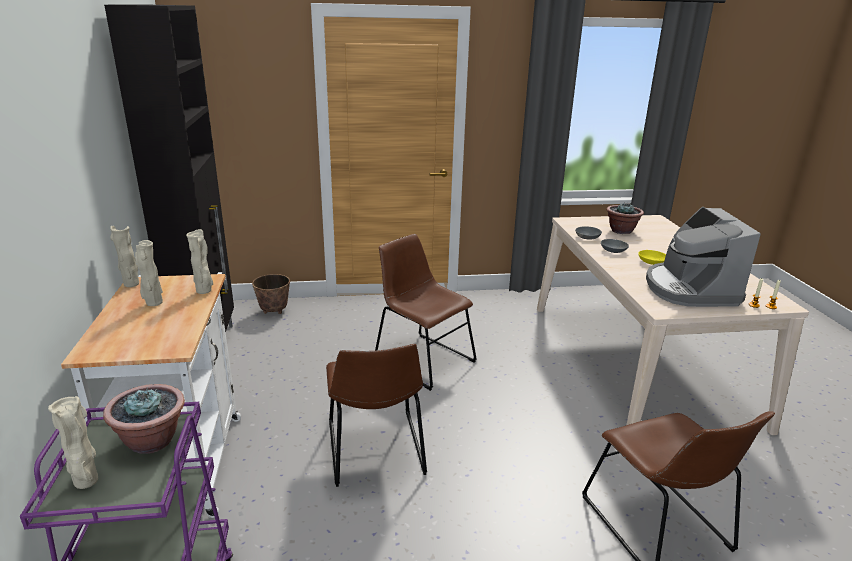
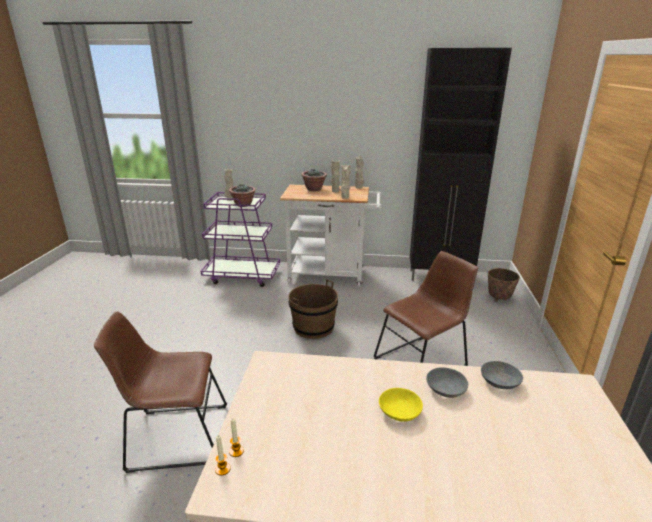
camera: 105 degrees right, 0 degrees up
brown chair [326,344,427,487] -> brown bucket [288,279,338,339]
potted plant [606,202,644,234] -> potted plant moved to [301,169,327,191]
coffee machine [646,207,761,307] -> none

